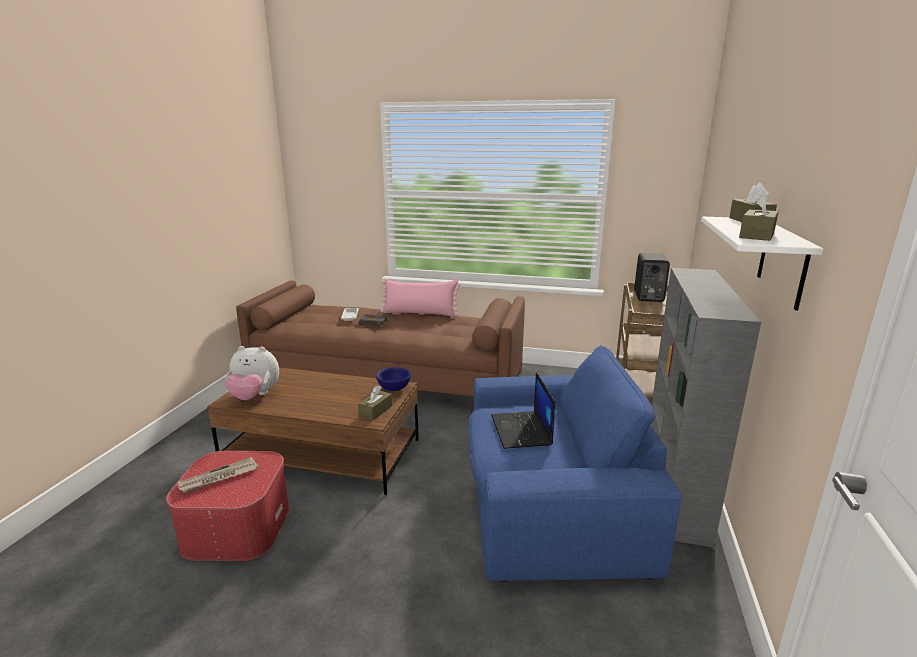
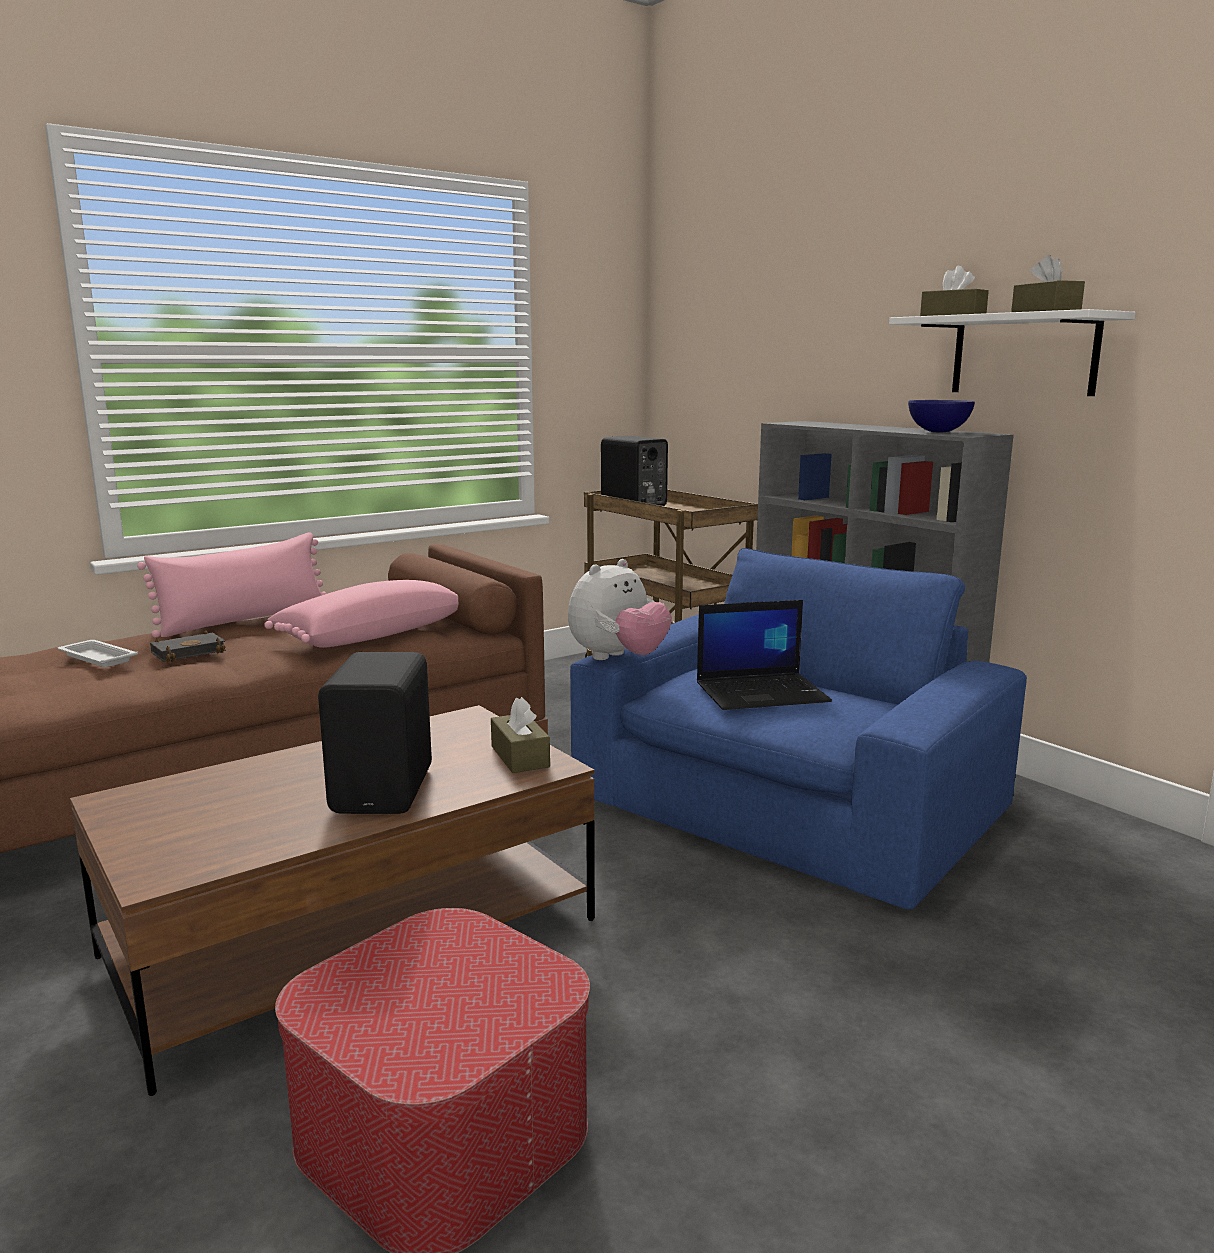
camera: 50 degrees left, 5 degrees down
newspaper [178,457,258,494] -> none
plush toy [225,346,279,400] -> plush toy moved to [568,559,672,660]
blue bowl [376,367,411,391] -> blue bowl moved to [908,400,975,432]
laptop [491,372,555,449] -> laptop turned 45 degrees counterclockwise [697,600,832,710]
none -> pink pillow [264,580,458,648]
none -> black speaker [318,652,432,814]

